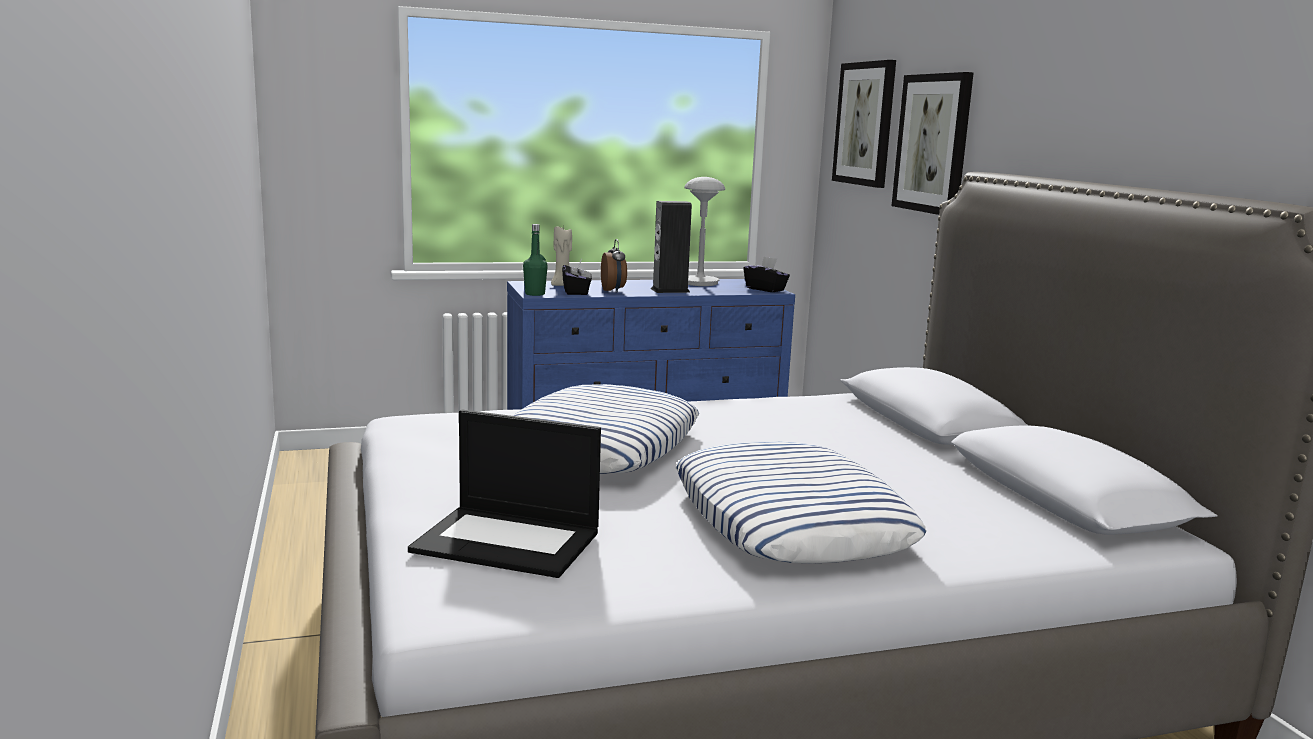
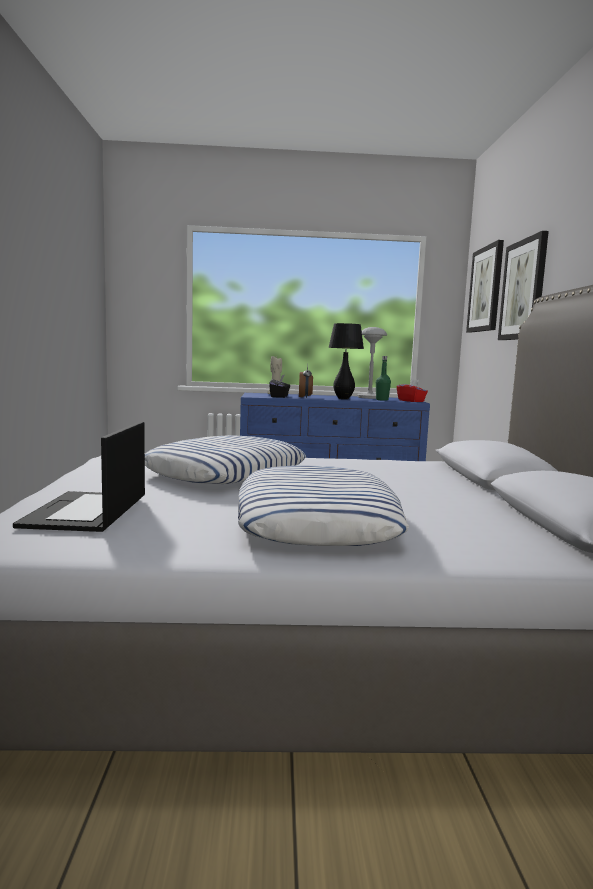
camera: 15 degrees right, 5 degrees down
laptop [408,410,601,578] -> laptop turned 60 degrees clockwise [13,422,145,532]
green bottle [523,224,548,296] -> green bottle moved to [376,356,391,401]
speaker [651,201,692,293] -> black table lamp [328,323,364,399]
black tissue box [743,257,790,292] -> red tissue box [397,379,428,402]

